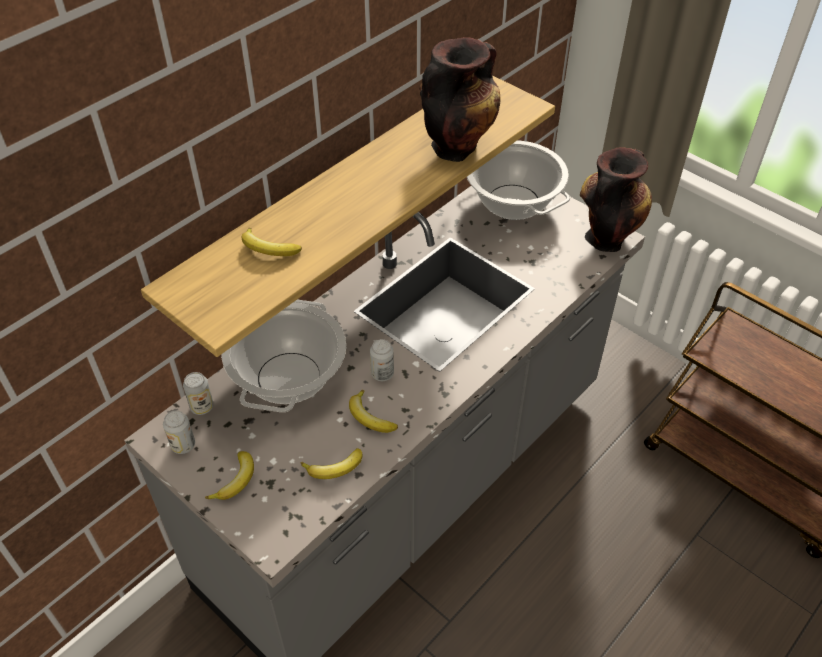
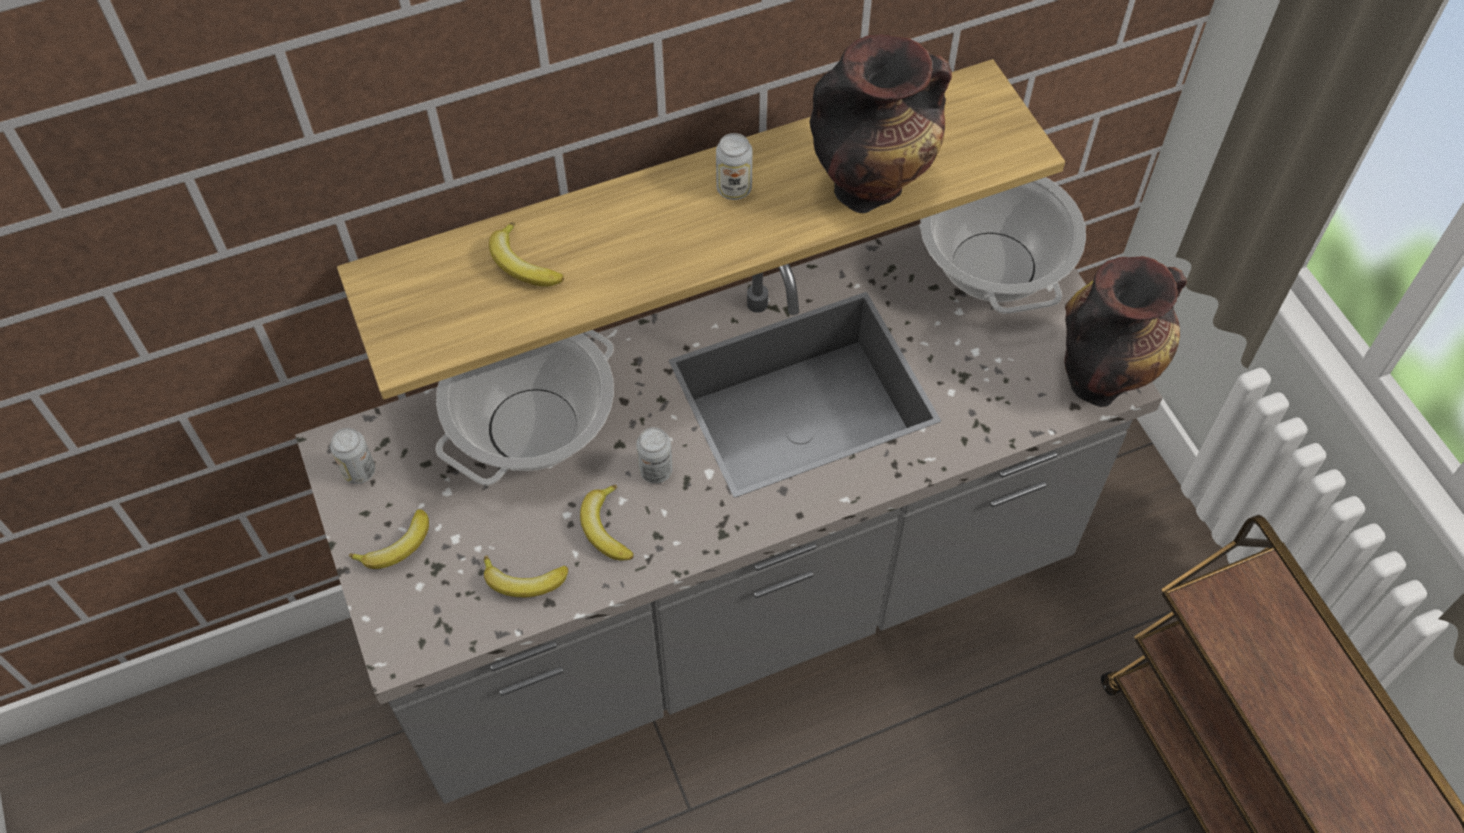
camera: 25 degrees right, 10 degrees up
can [183,372,214,415] -> can moved to [716,133,753,200]

